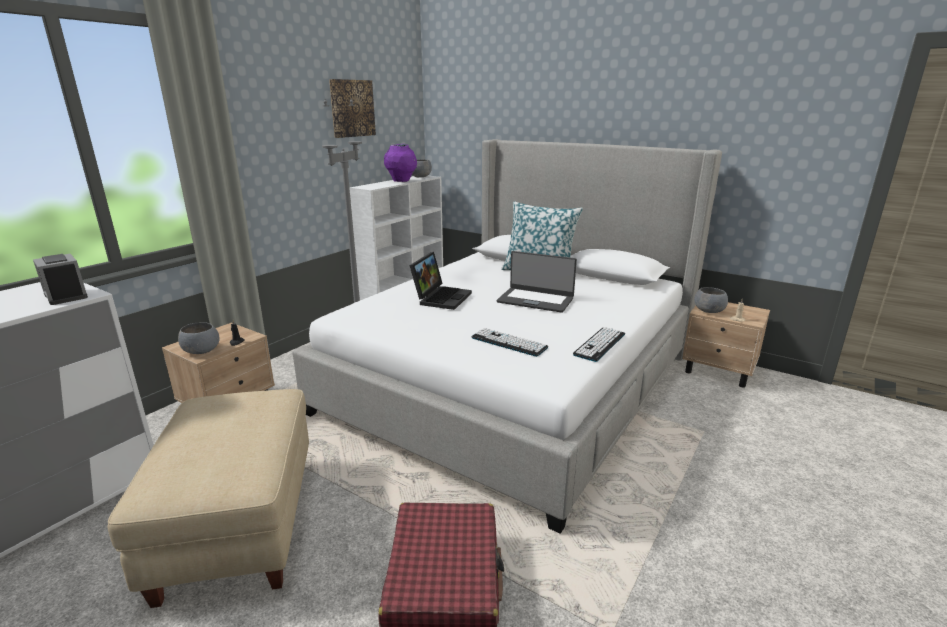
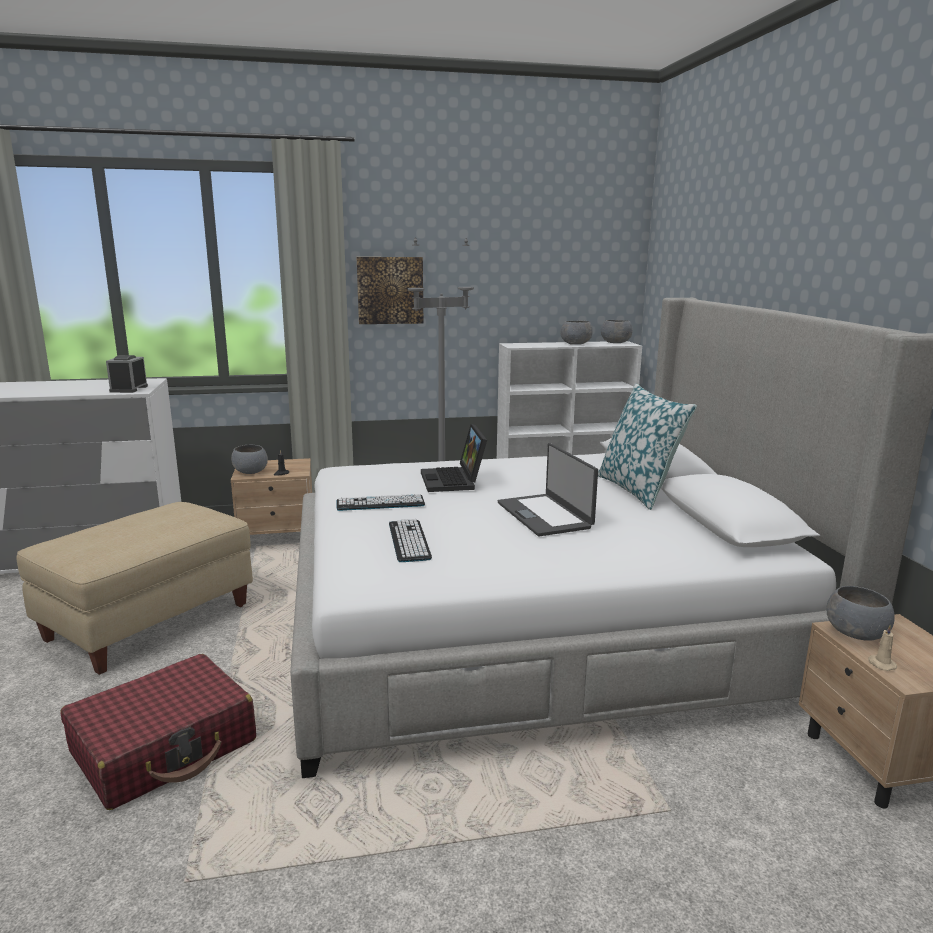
camera: 45 degrees right, 5 degrees down
picture [329,79,376,138] -> picture moved to [357,257,423,324]
purple vase [384,144,417,182] -> grey bowl [560,321,593,345]
laptop [409,252,472,310] -> laptop turned 105 degrees clockwise [421,424,487,492]
keyboard [573,327,625,362] -> keyboard moved to [337,494,425,511]

